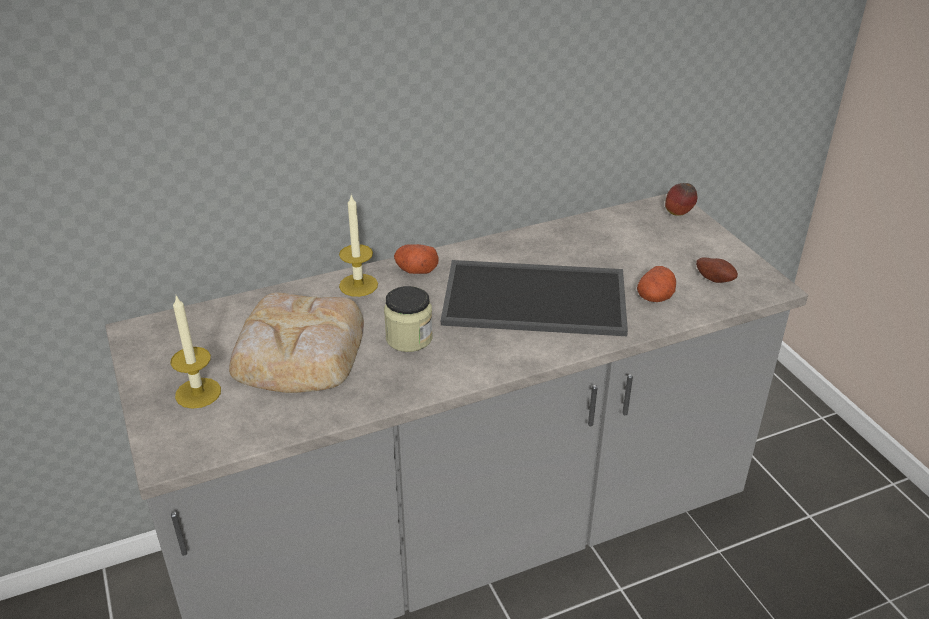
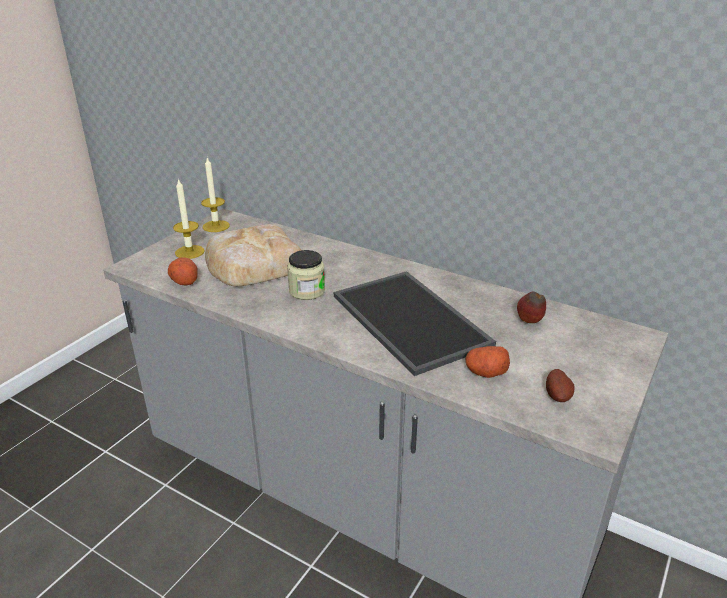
camera: 55 degrees right, 5 degrees down
candle [339,195,378,297] -> candle moved to [201,158,230,232]
potato [394,244,439,274] -> potato moved to [168,257,197,286]
apple [665,183,697,216] -> apple moved to [517,292,546,323]

